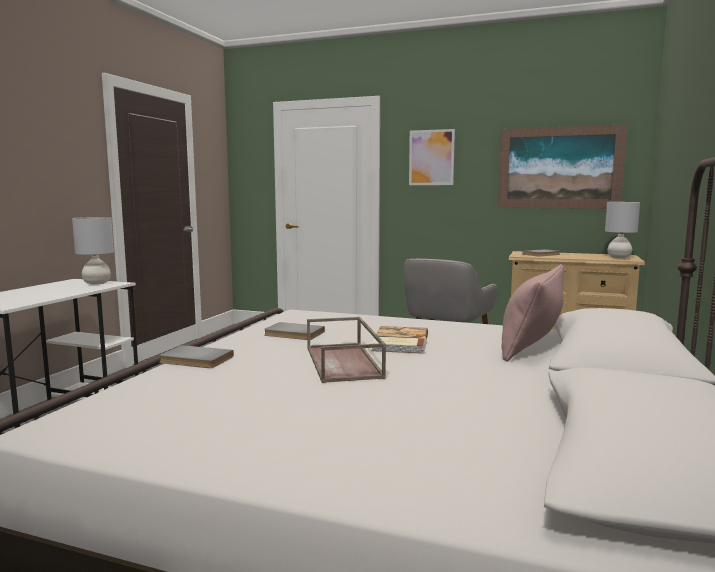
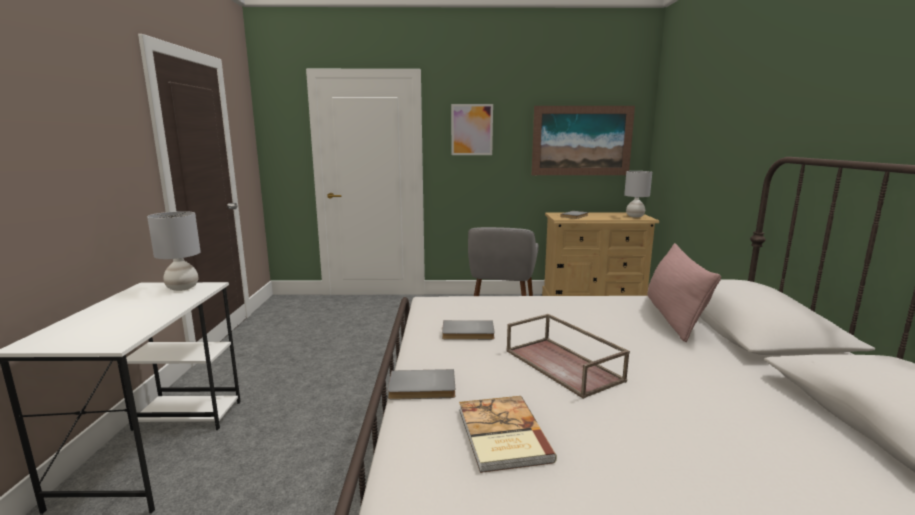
camera: 20 degrees left, 5 degrees up
book [371,326,428,354] -> book moved to [459,396,557,473]

